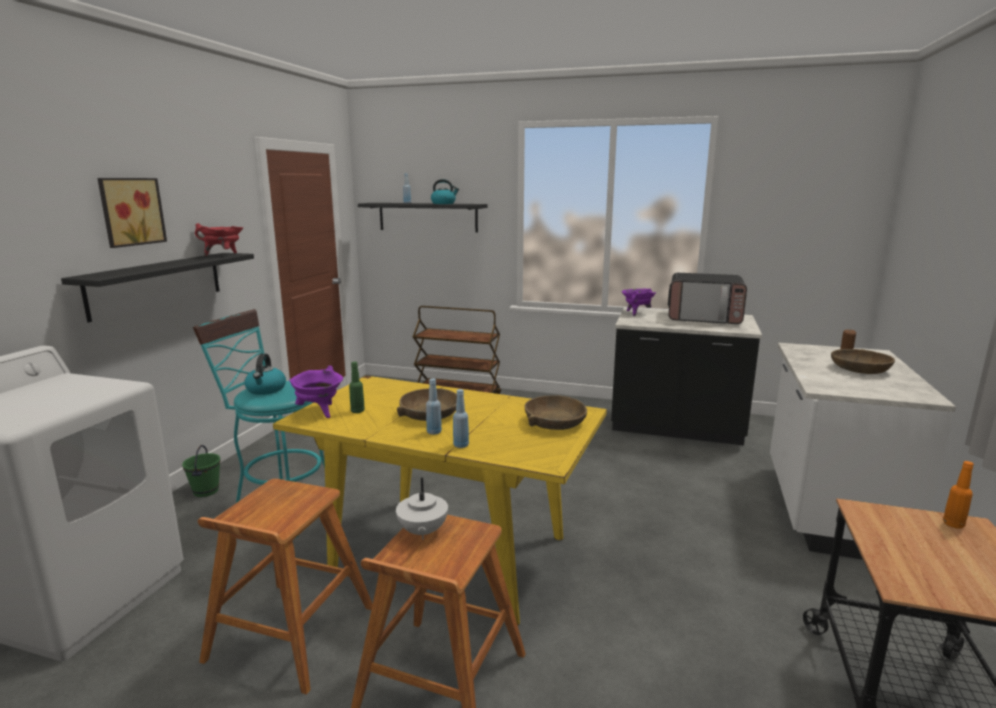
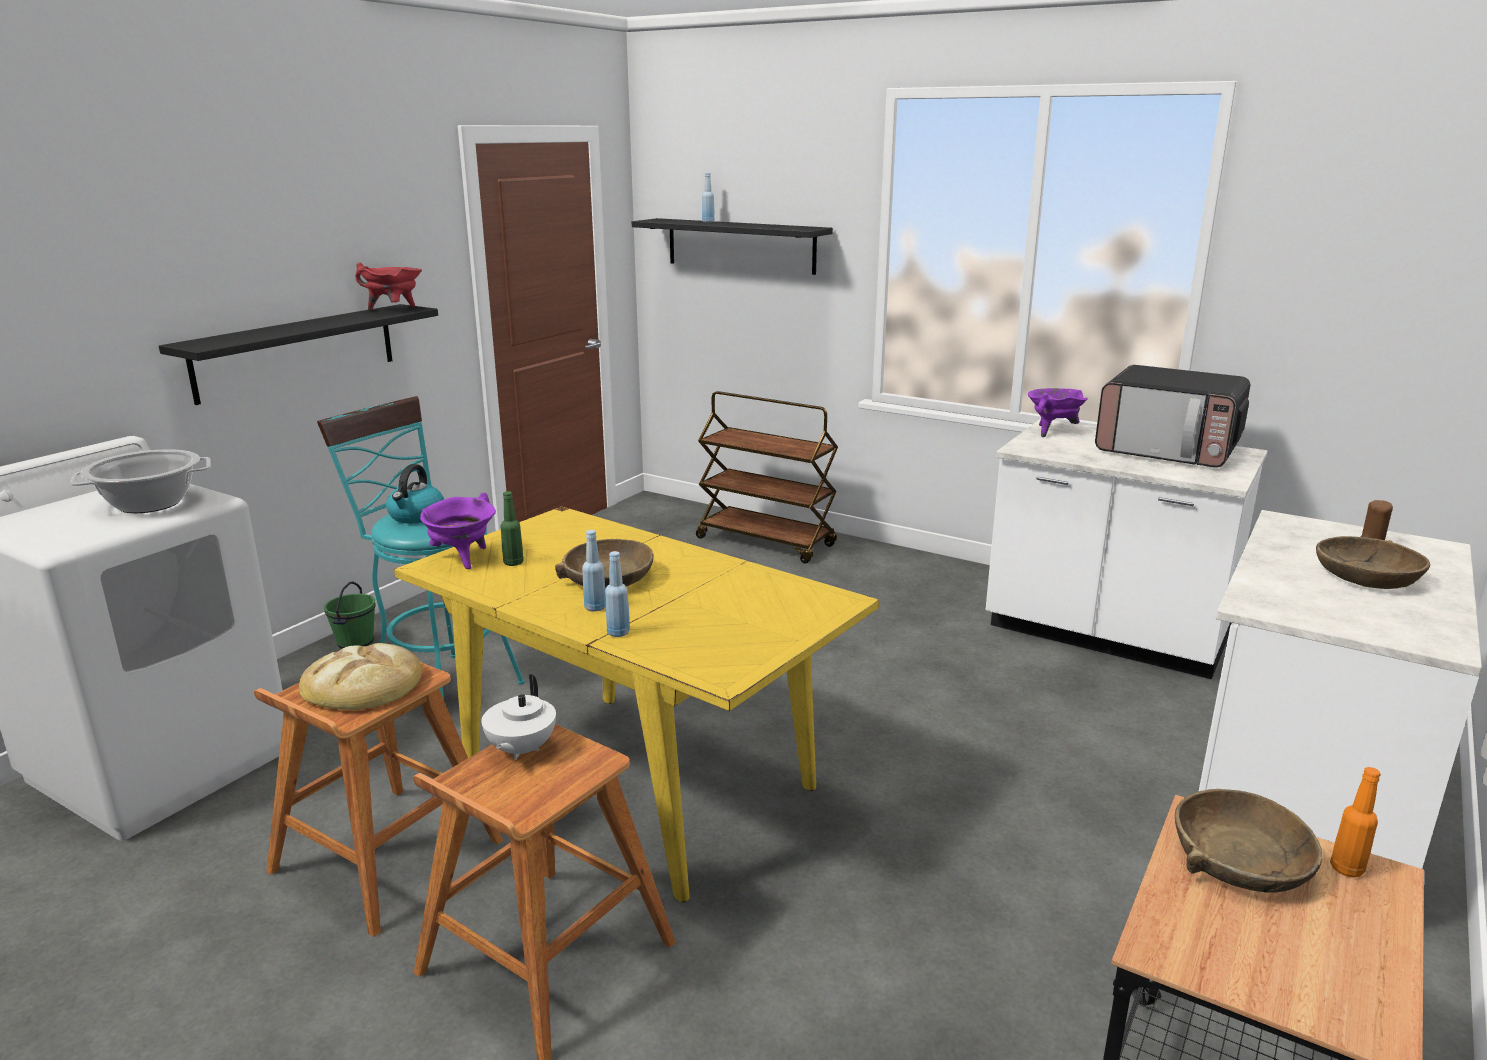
camera: 15 degrees right, 5 degrees up
picture [97,178,167,248] -> none
kettle [431,179,459,204] -> none
brown bowl [525,395,587,430] -> brown bowl moved to [1175,789,1322,892]
black counter [611,308,762,445] -> white counter [986,419,1268,679]
none -> cooking pot [70,449,211,513]
none -> bread [299,643,422,710]

